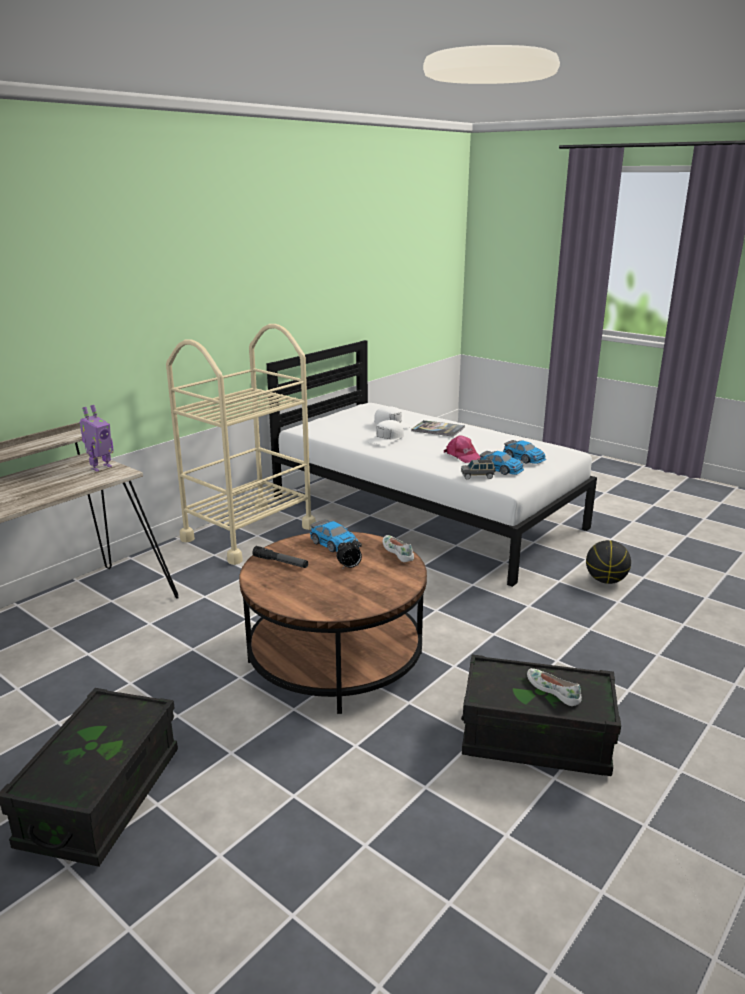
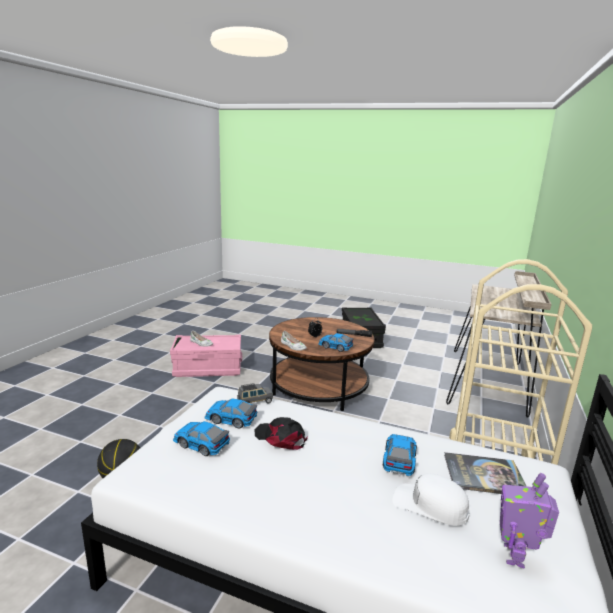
camera: 160 degrees right, 5 degrees down
toy robot [79,405,114,471] -> toy robot moved to [500,473,559,569]
white cap [368,420,404,446] -> toy car [382,434,417,476]
book [411,420,465,437] -> book moved to [444,452,526,494]
pink cap [444,435,480,463] -> black cap [255,417,308,450]
black storage box [461,654,621,776] -> pink storage box [170,335,242,377]

